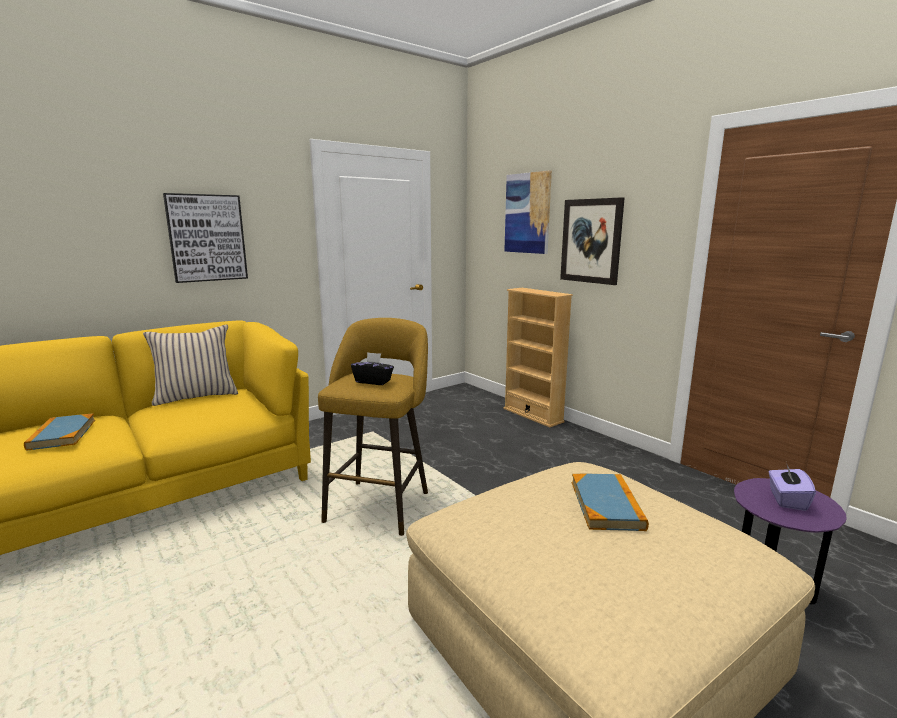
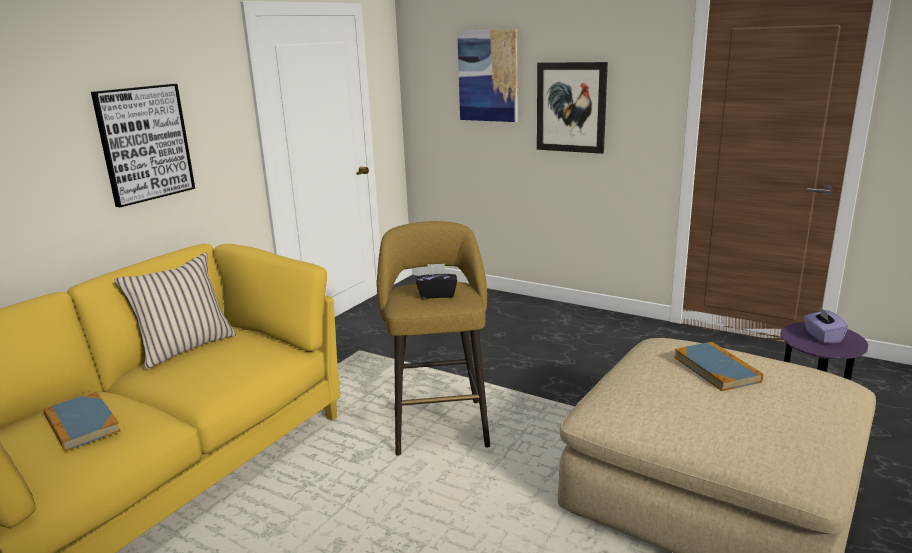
camera: 20 degrees left, 5 degrees up
beige bookcase [503,288,573,427] -> none

